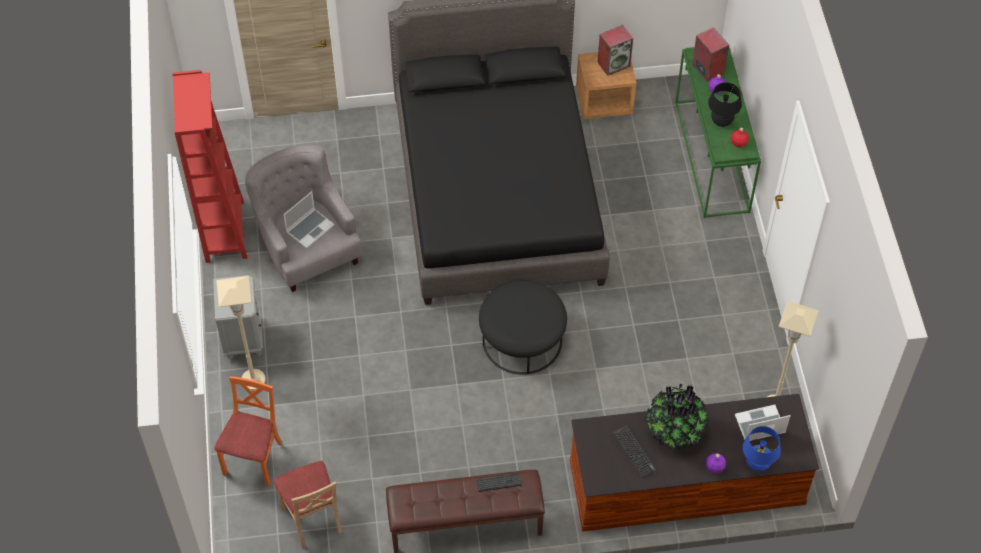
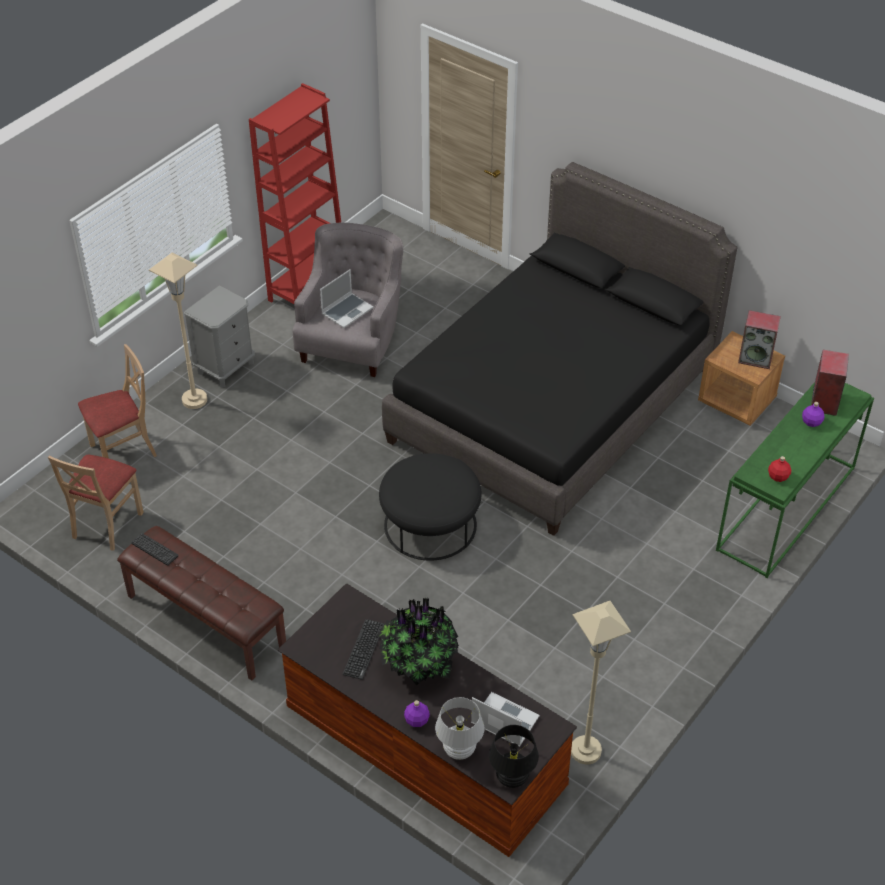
camera: 45 degrees right, 10 degrees down
orange chair [214,376,282,487] -> beige chair [78,344,157,458]
laptop [283,191,335,248] -> laptop turned 45 degrees counterclockwise [320,269,374,328]
keyboard [476,473,522,492] -> keyboard moved to [131,533,178,566]
black table lamp [708,82,742,127] -> black table lamp moved to [489,725,539,788]
blue table lamp [743,426,781,471] -> white table lamp [435,697,485,760]

